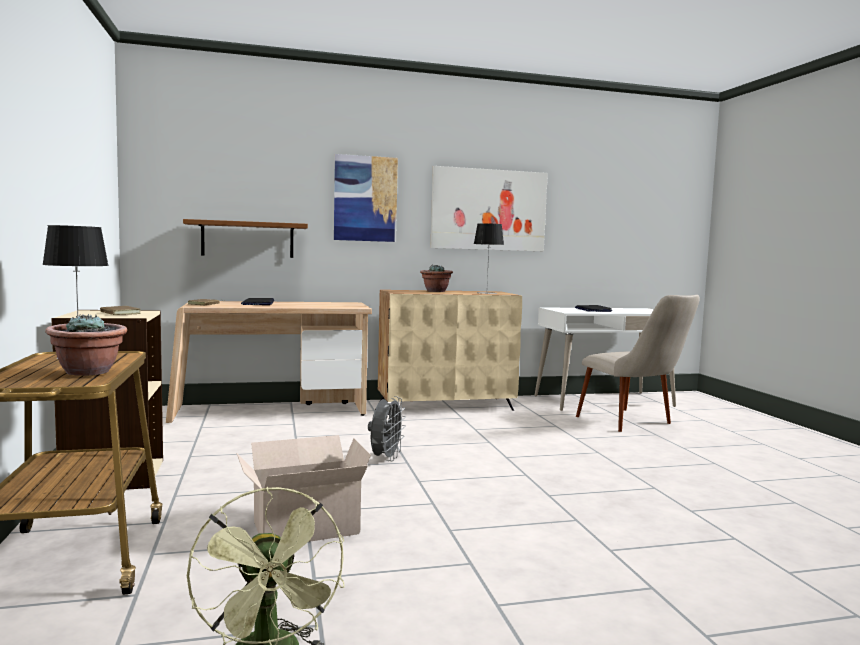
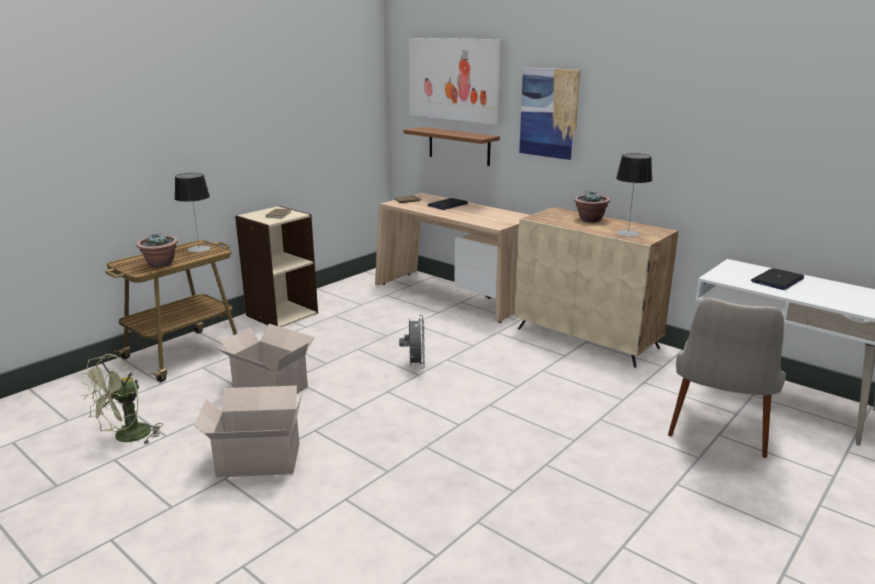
camera: 55 degrees right, 15 degrees up
grey fan [368,396,406,461] -> grey fan turned 75 degrees counterclockwise [399,315,425,369]
picture [430,166,548,251] -> picture moved to [408,38,503,125]
none -> cardboard box [194,386,303,477]

